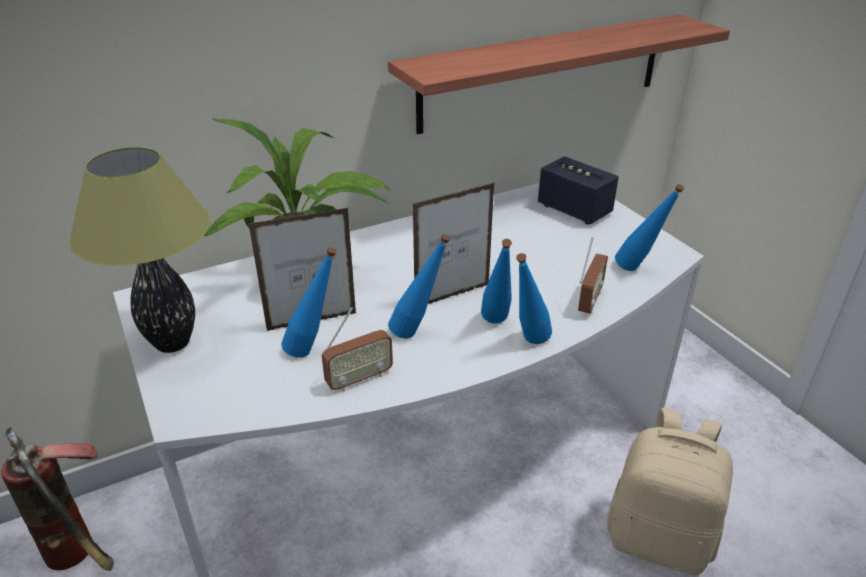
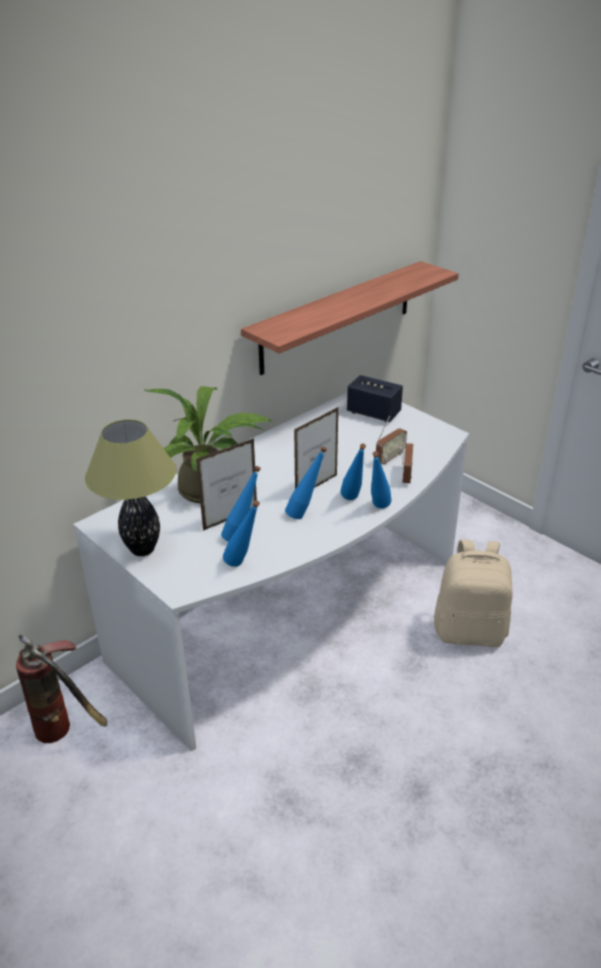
camera: 15 degrees left, 0 degrees up
radio [322,307,393,391] -> radio moved to [376,416,407,465]
blue bottle [615,184,684,271] -> blue bottle moved to [223,500,260,567]

